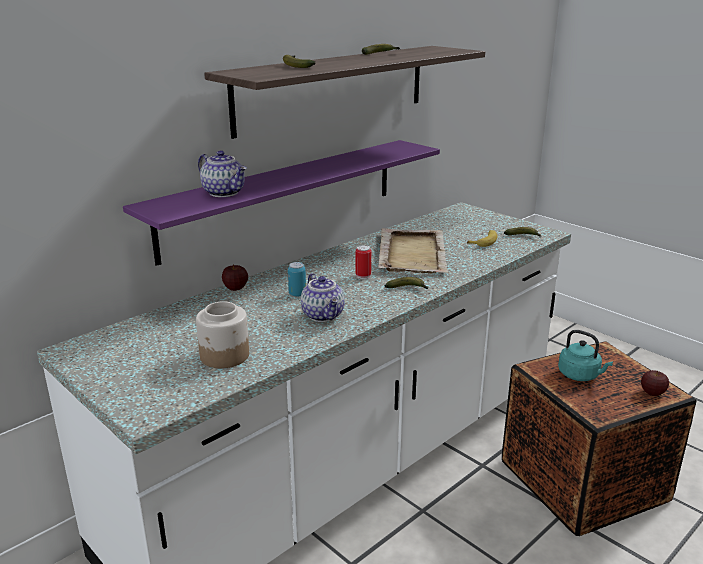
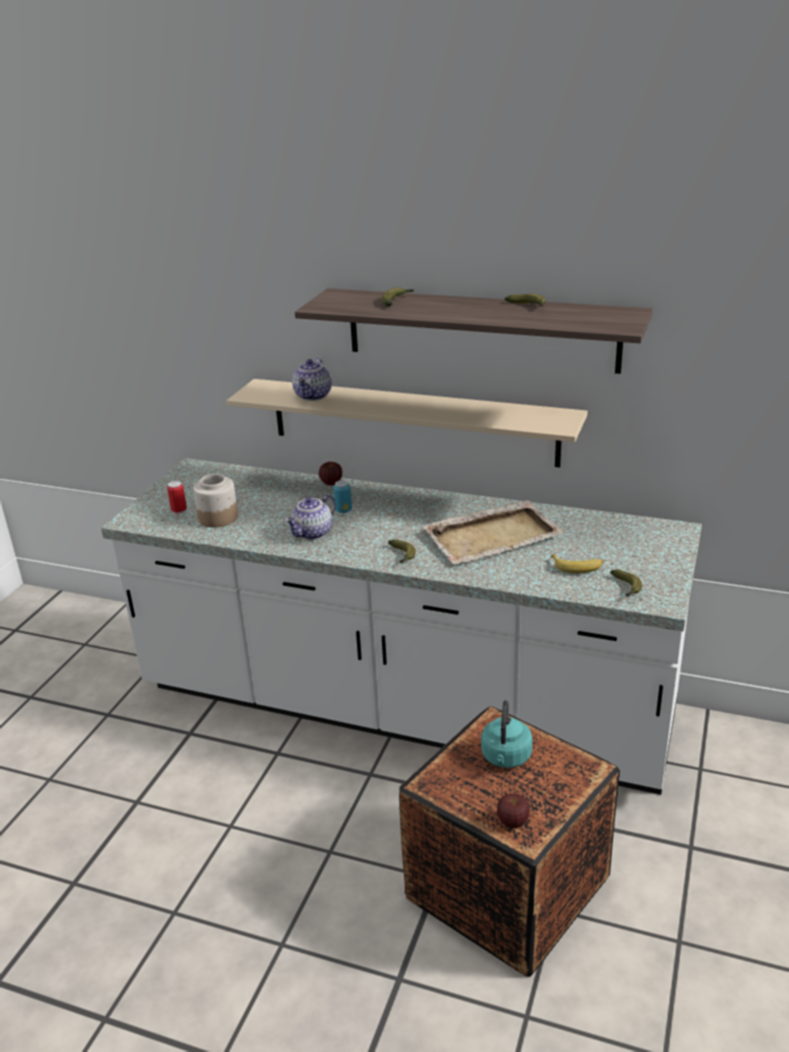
camera: 65 degrees right, 5 degrees up
purple shelf [123,140,440,266] -> beige shelf [227,379,587,468]
can [356,245,371,279] -> can moved to [167,481,187,515]

